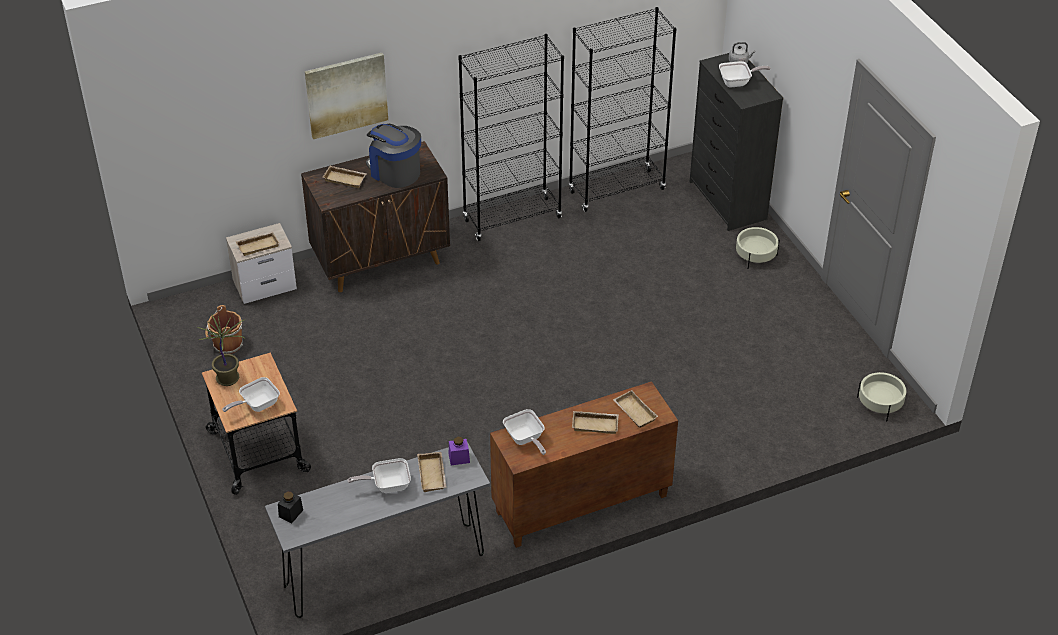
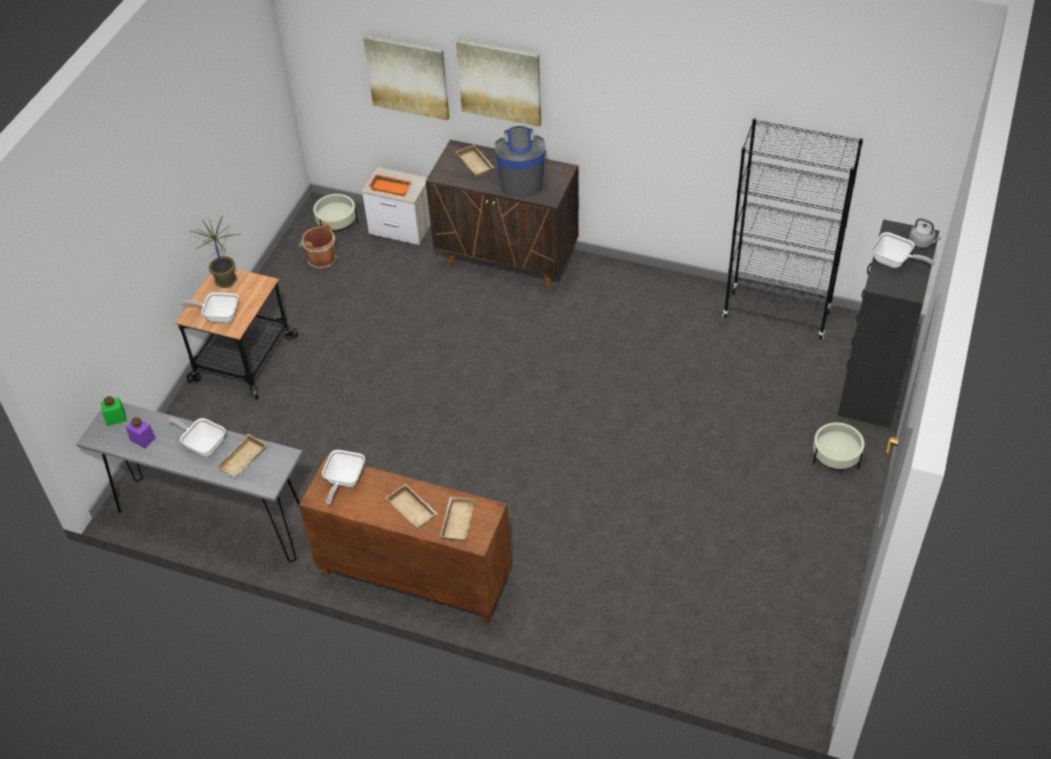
camera: 45 degrees right, 5 degrees up
beige tray [236,232,279,256] -> orange tray [369,174,412,196]
black jar [278,491,303,523] -> green jar [101,396,127,426]
purple jar [449,437,470,466] -> purple jar moved to [126,417,156,448]
black bookcase [458,34,564,241] -> none
beige planter [857,372,906,422] -> beige planter moved to [313,194,358,230]
none -> picture [363,35,449,121]

